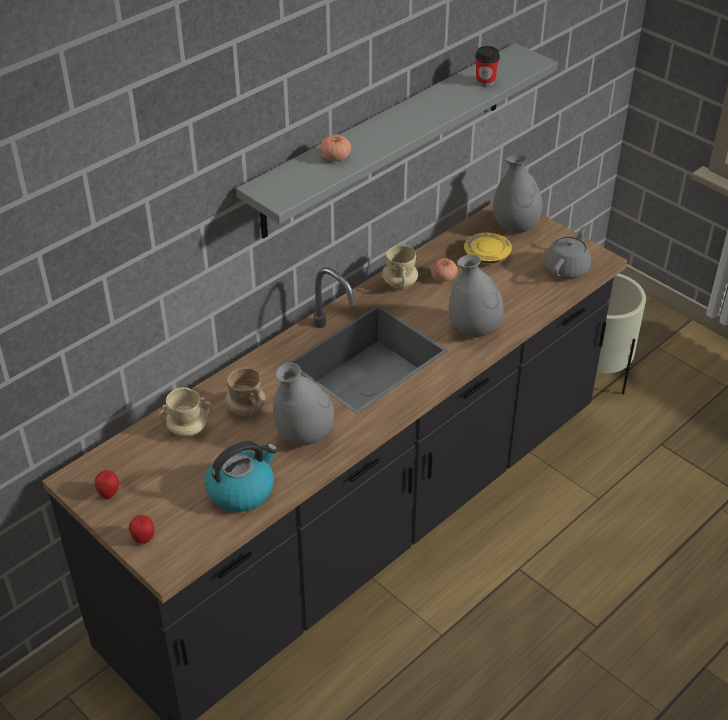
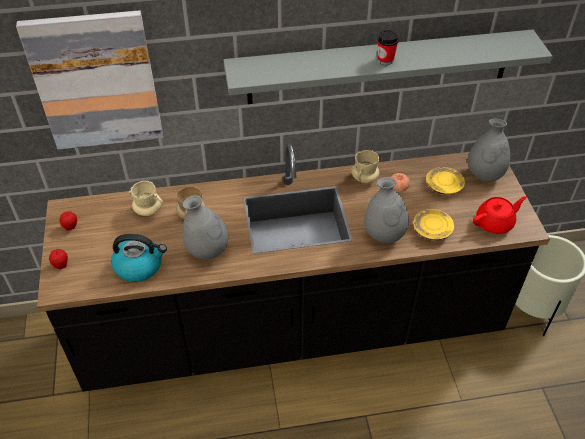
camera: 35 degrees right, 5 degrees up
tomato [320,135,351,161] -> none
cup [475,46,500,87] -> cup moved to [377,30,399,65]
grey teapot [544,226,591,279] -> red teapot [473,196,527,234]
none -> picture [16,10,163,150]
none -> yellow plate [413,209,454,241]

